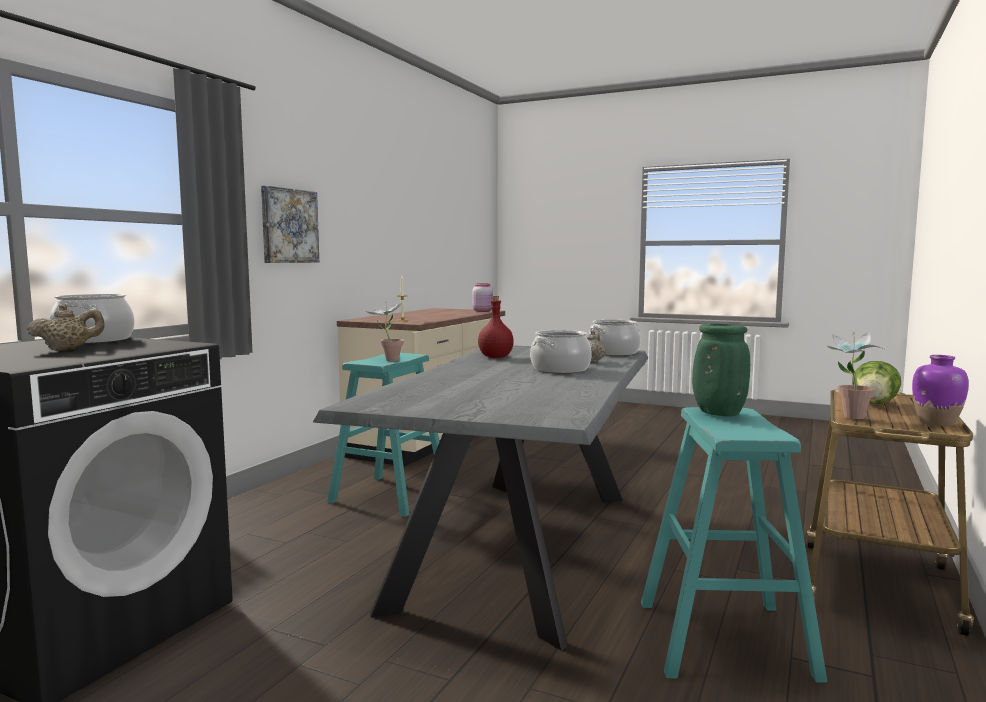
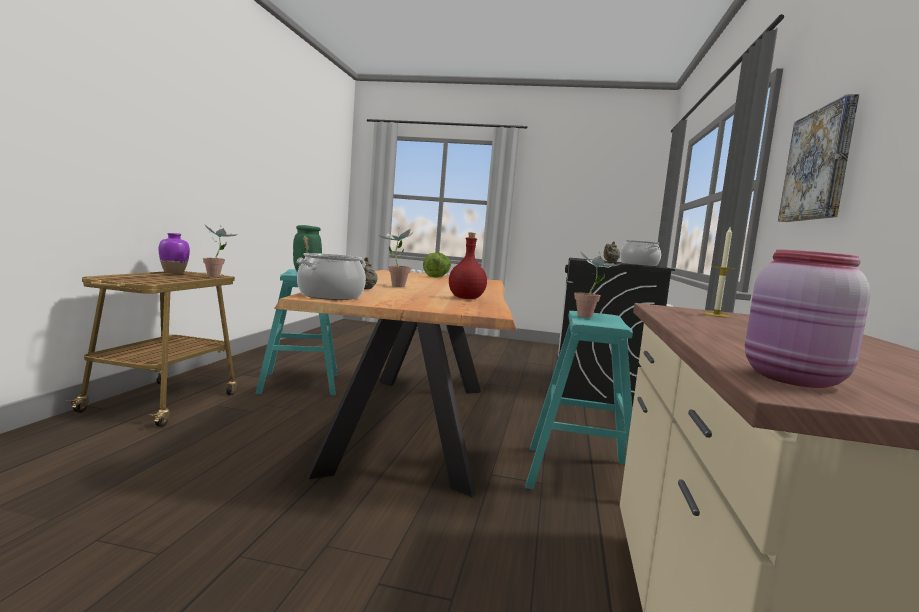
camera: 165 degrees right, 0 degrees up
grey dining table [313,346,648,650] -> brown dining table [274,270,517,497]
cooking pot [530,330,592,373] -> potted plant [379,227,413,287]
lettuce [852,361,901,404] -> lettuce moved to [423,252,451,278]

